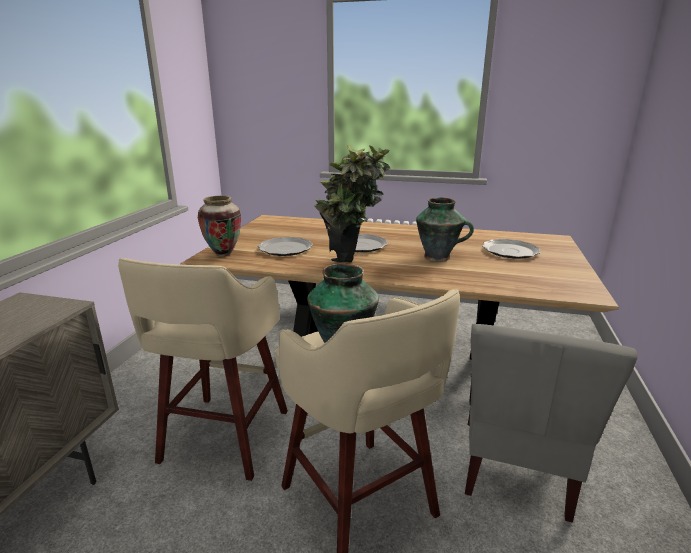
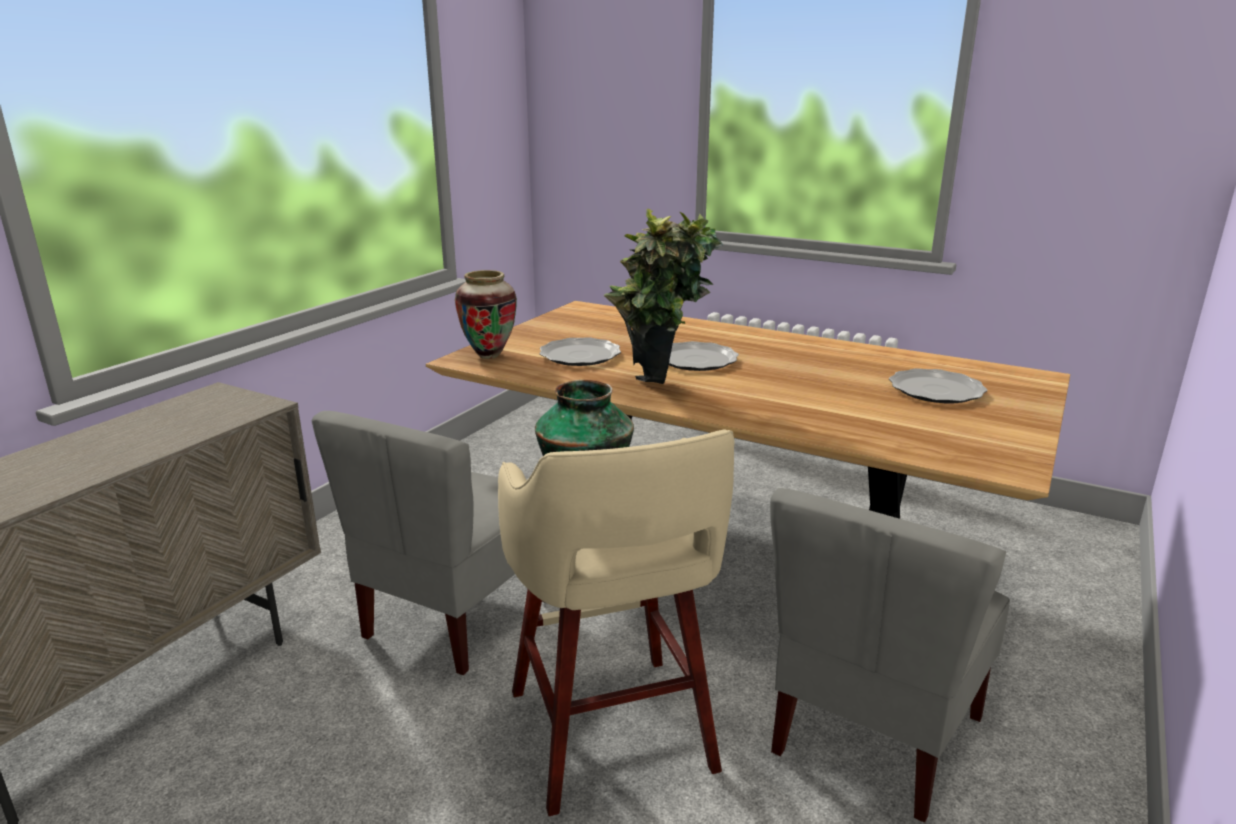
camera: 15 degrees right, 0 degrees up
beige stool [118,258,288,481] -> grey chair [312,411,545,675]
vase [416,198,474,261] -> none

